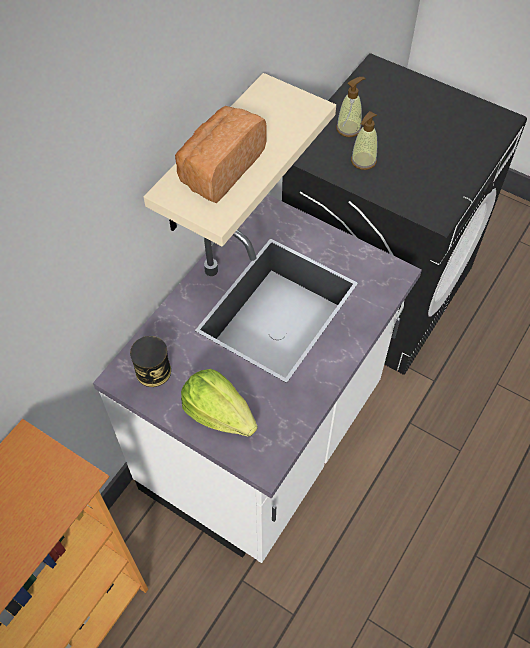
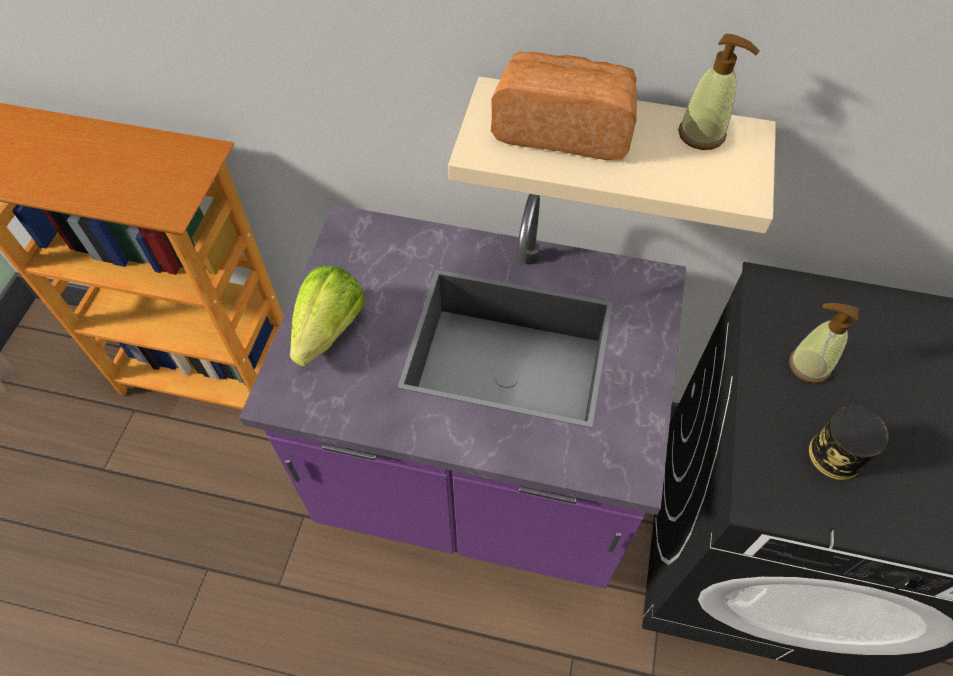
camera: 70 degrees right, 0 degrees up
white counter [93,194,422,563] -> purple counter [239,194,686,589]
can [130,336,171,387] -> can moved to [808,406,889,480]
soap dispenser [336,77,366,137] -> soap dispenser moved to [678,34,759,150]

